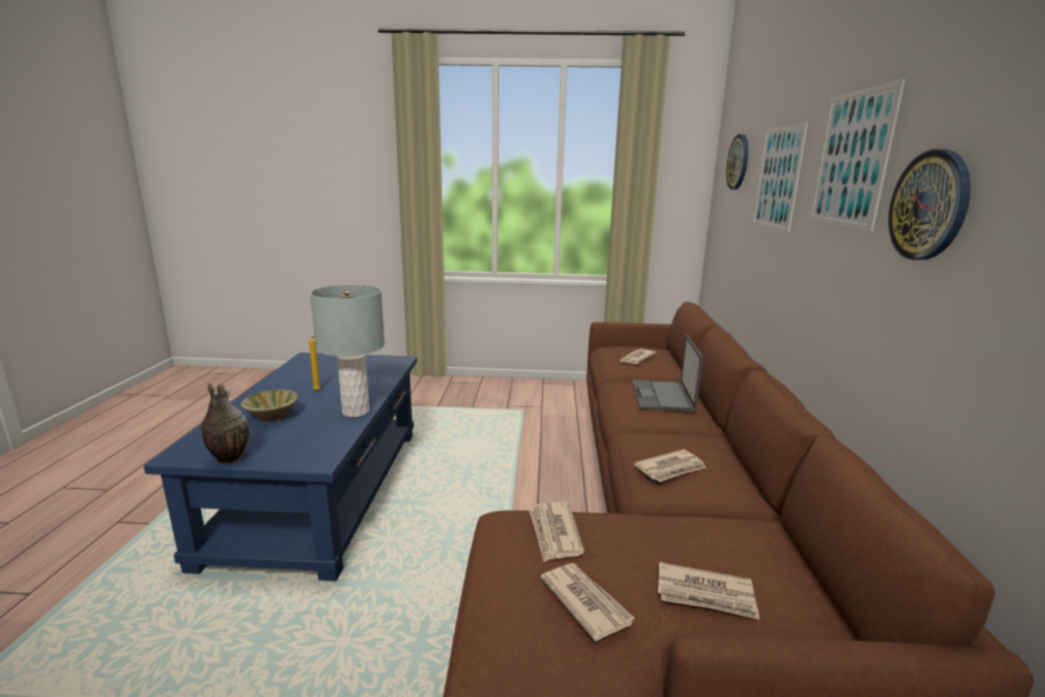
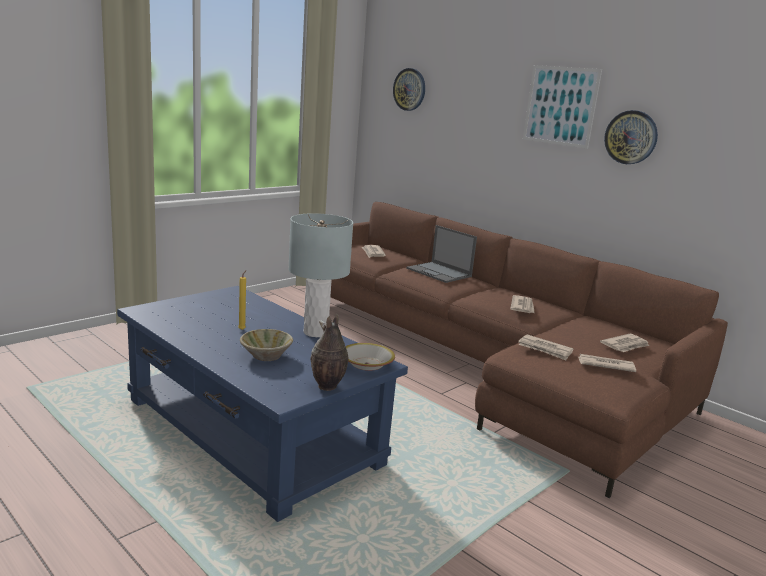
camera: 50 degrees left, 0 degrees up
picture [752,123,808,233] -> none
none -> bowl [345,343,395,371]

